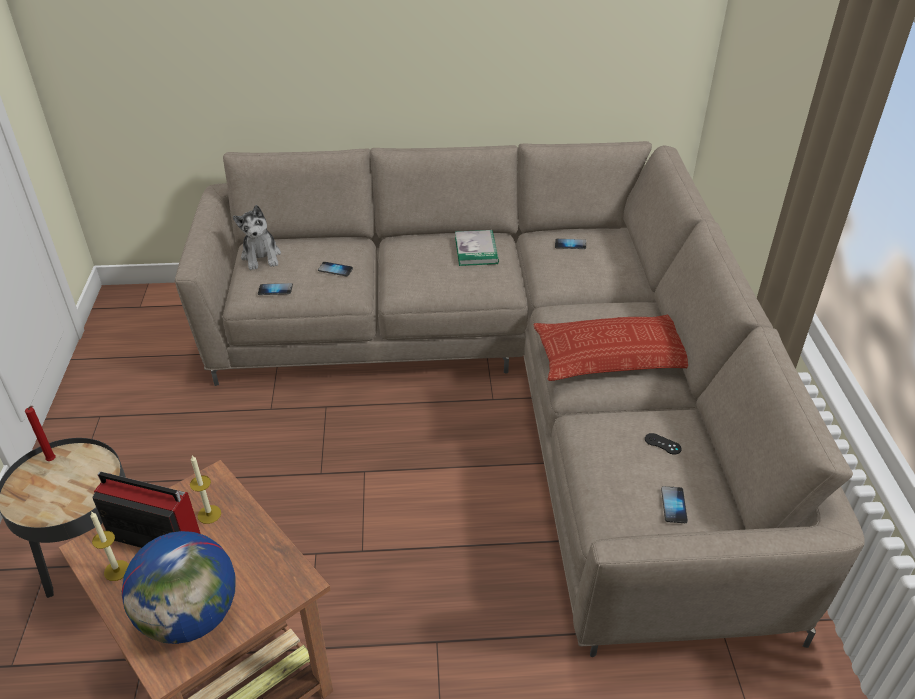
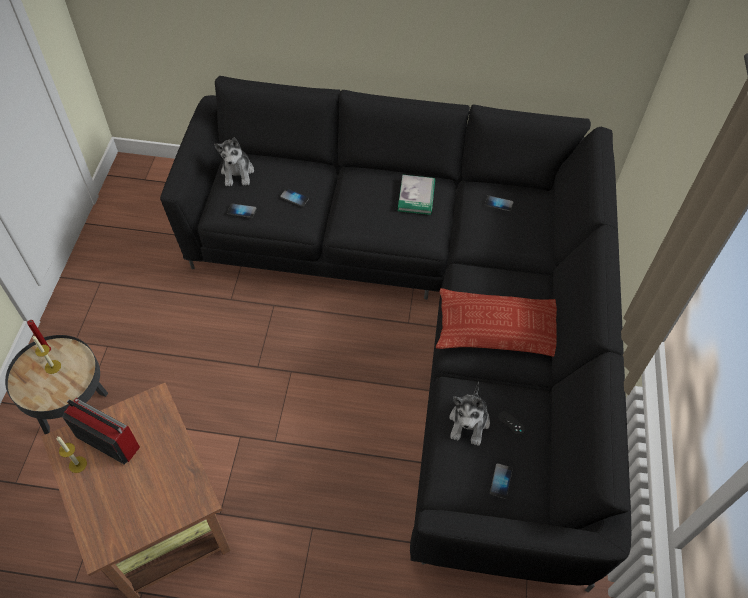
camera: 10 degrees right, 15 degrees up
globe [122,531,236,644] -> none
beige sofa [175,141,865,657] -> black sofa [160,76,631,592]
candle [190,455,221,524] -> candle moved to [32,336,61,374]
none -> plush toy [449,382,490,446]

